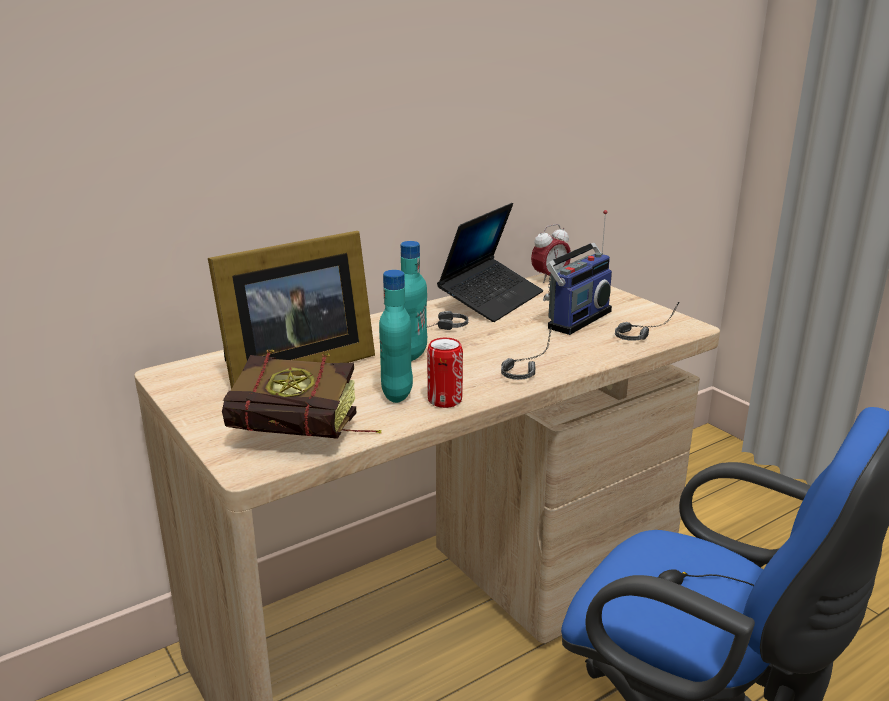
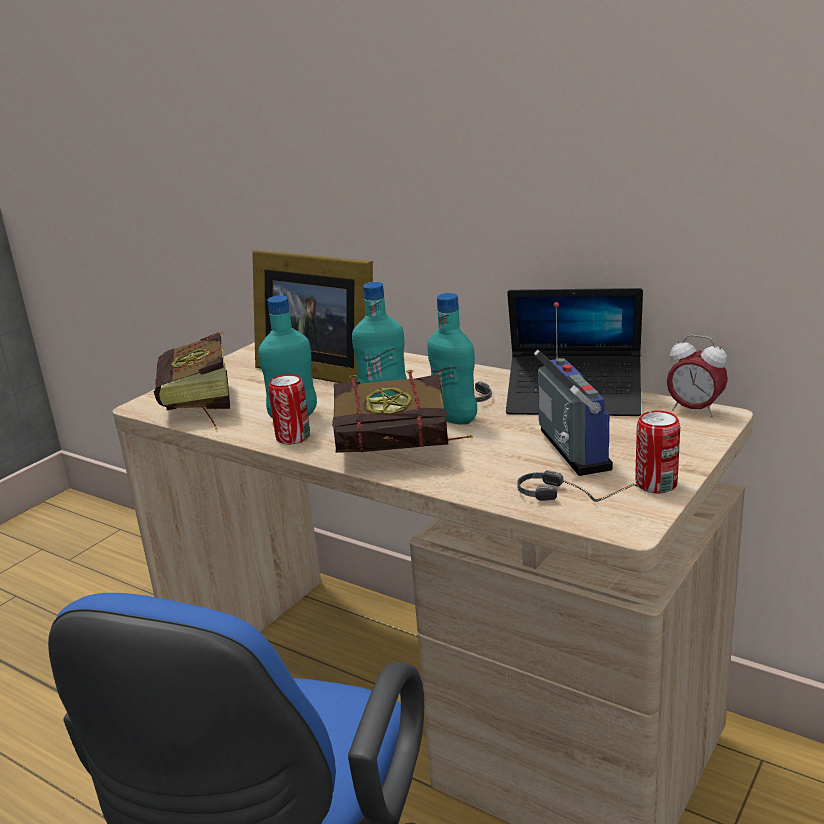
camera: 70 degrees right, 0 degrees up
headphones [501,327,552,380] -> book [332,370,473,453]
radio [543,210,612,335] -> radio turned 120 degrees counterclockwise [534,302,613,476]
none -> turquoise bottle [427,293,477,425]
none -> can [635,411,680,493]

